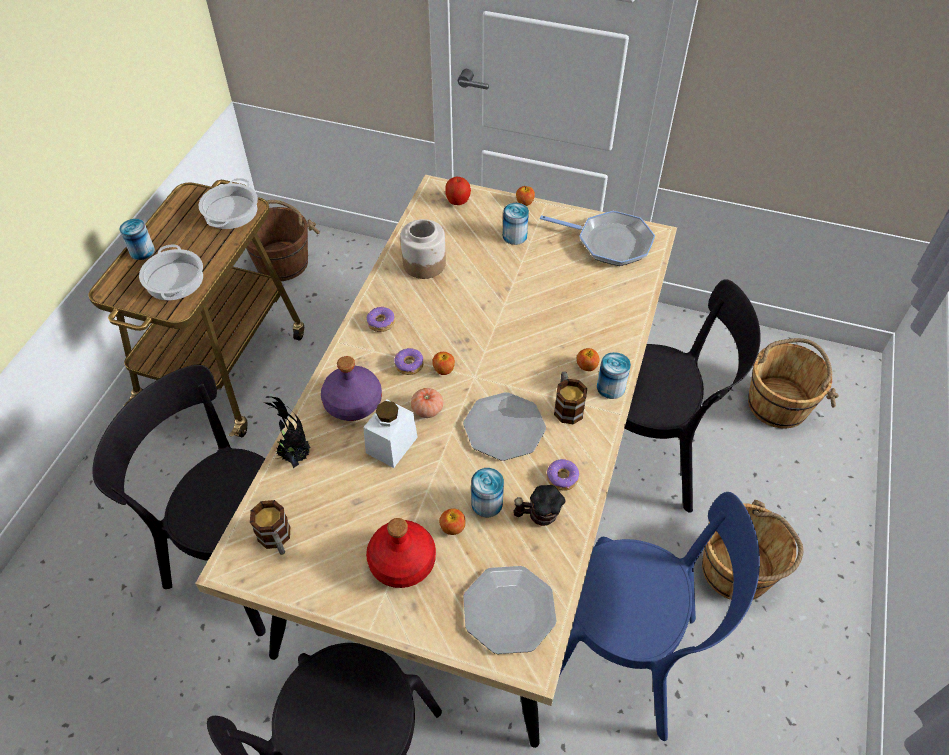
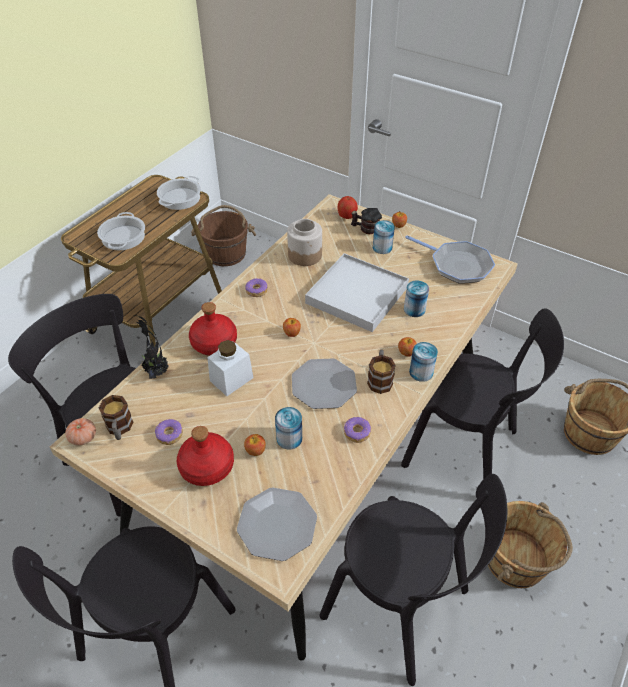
camera: 15 degrees right, 5 degrees down
can [119,219,155,260] -> can moved to [404,281,429,317]
purple bottle [321,356,382,421] -> red bottle [189,302,237,356]
donut [394,348,424,375] -> donut moved to [155,419,183,445]
tomato [411,388,443,418] -> tomato moved to [65,418,96,446]
mug [513,485,566,526] -> mug moved to [351,208,382,234]
blue chair [559,492,760,741] -> black chair [320,474,507,686]
none -> white tray [305,253,409,332]

